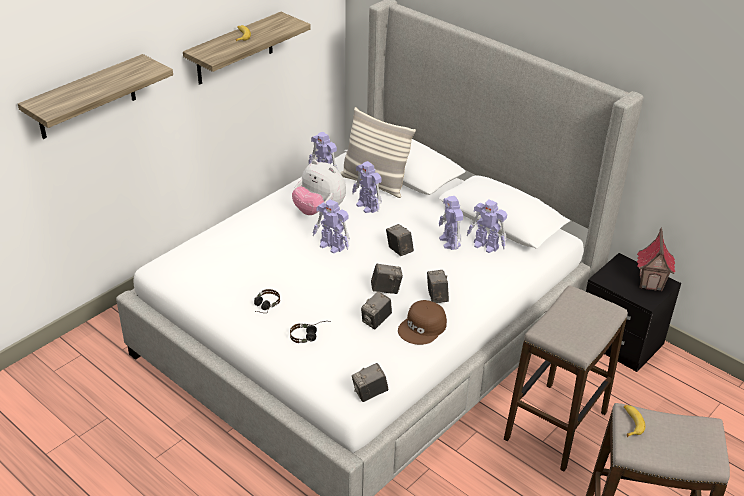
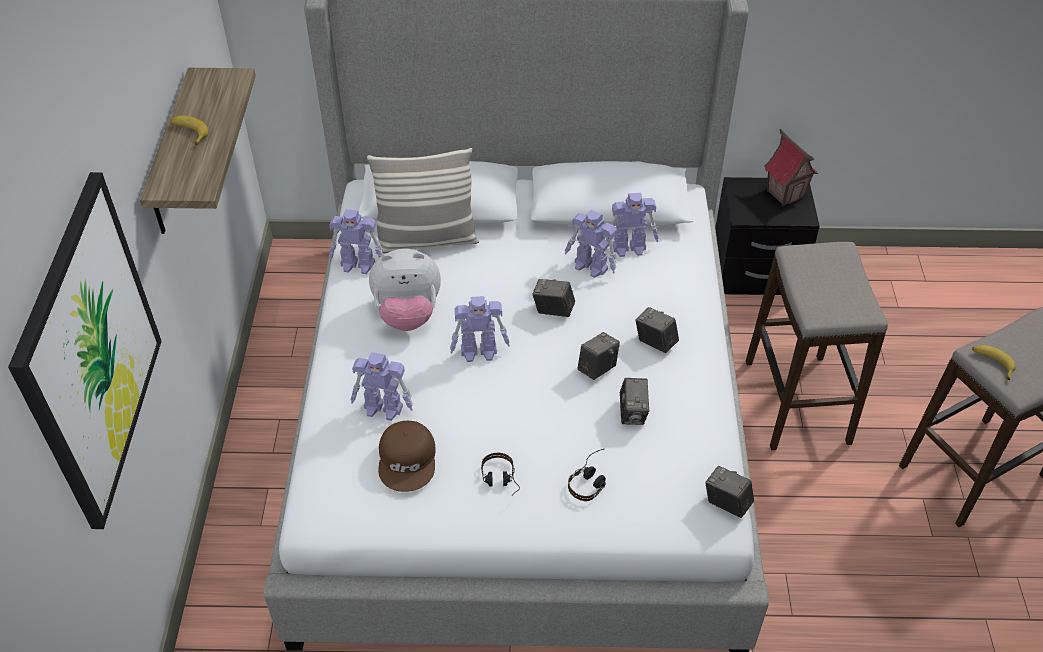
camera: 40 degrees left, 10 degrees up
shelf [18,54,173,139] -> picture [8,172,162,529]
toy robot [352,161,382,213] -> toy robot moved to [351,352,413,421]
camera [352,363,388,402] -> camera turned 105 degrees clockwise [705,466,754,518]
brown cap [398,300,447,345] -> brown cap moved to [378,421,435,492]

